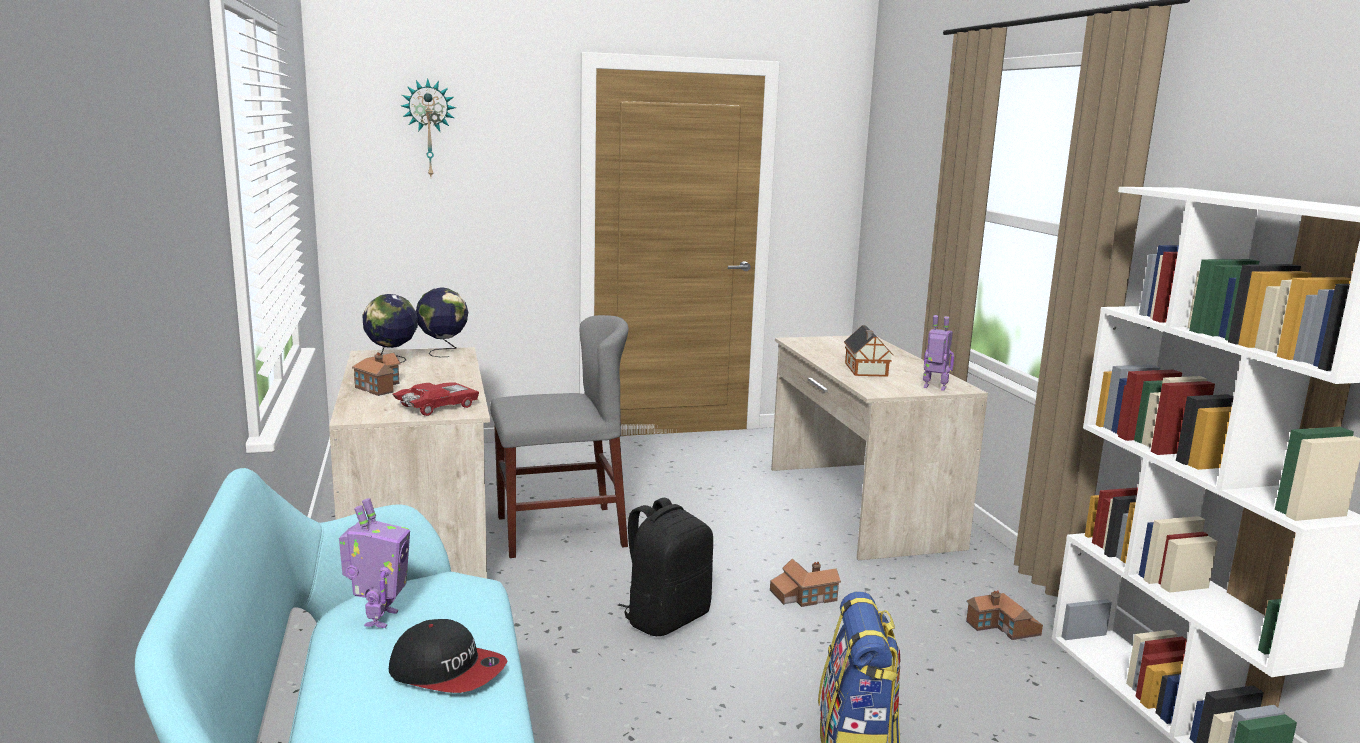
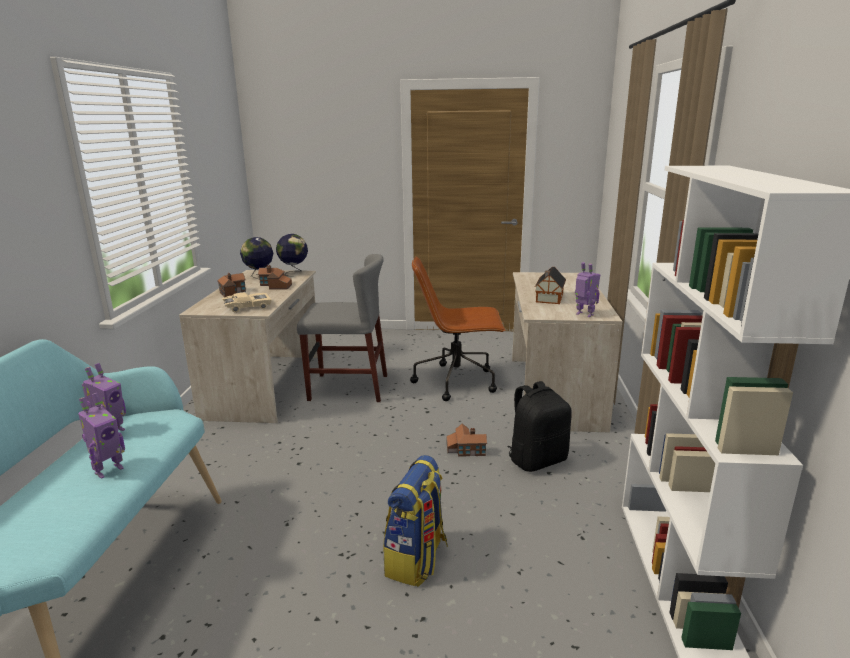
camera: 20 degrees right, 5 degrees up
cap [389,619,508,693] -> toy robot [78,393,125,479]
red toy car [392,382,479,416] -> beige toy car [222,293,271,313]
wall clock [401,78,456,177] -> none
black backpack [618,498,713,636] -> black backpack moved to [507,381,572,472]
toy house [966,590,1043,640] -> toy house moved to [258,265,292,290]
none -> brown office chair [410,256,505,401]

